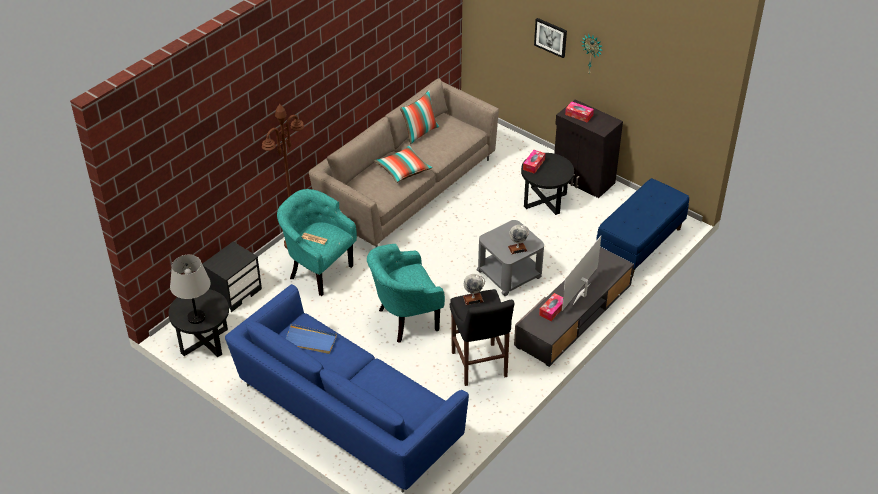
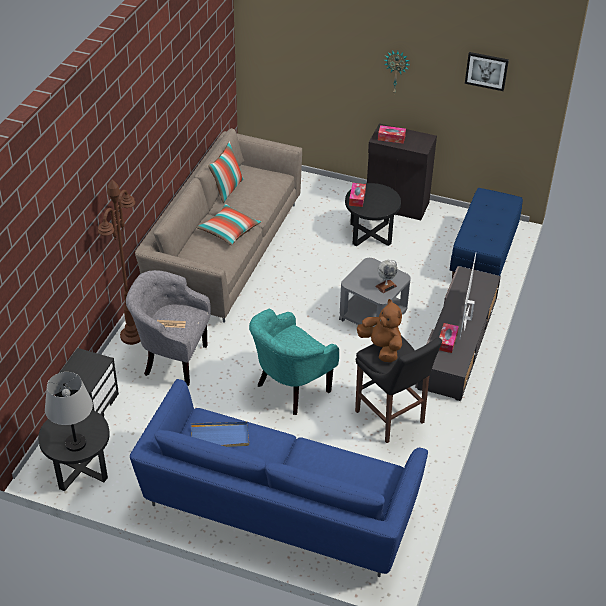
camera: 20 degrees left, 0 degrees up
turquoise armchair [277,189,357,296] -> grey armchair [126,270,211,386]
globe [463,274,485,305] -> brown plush toy [357,299,402,362]
picture [534,18,567,58] -> picture moved to [465,52,509,91]

